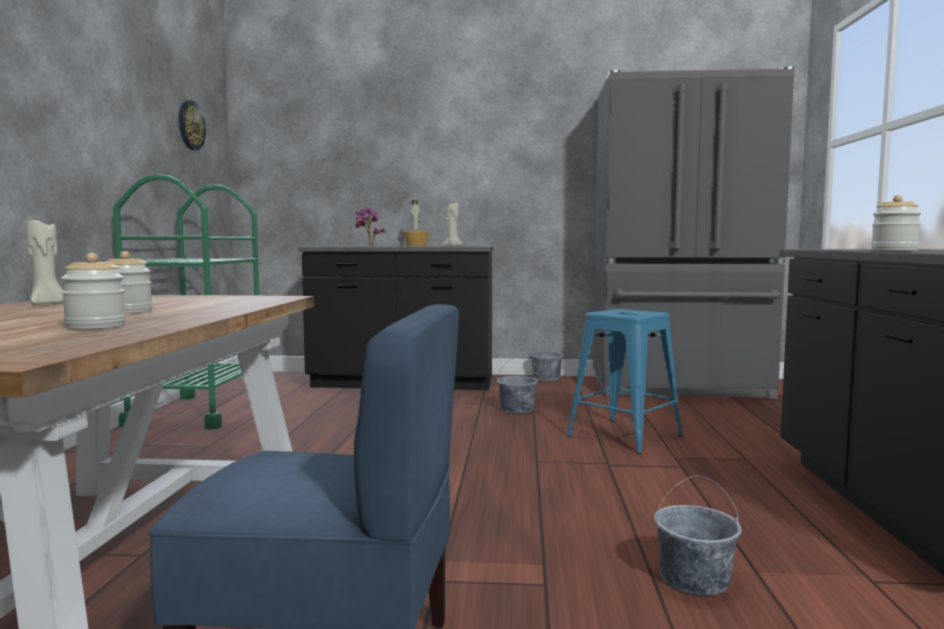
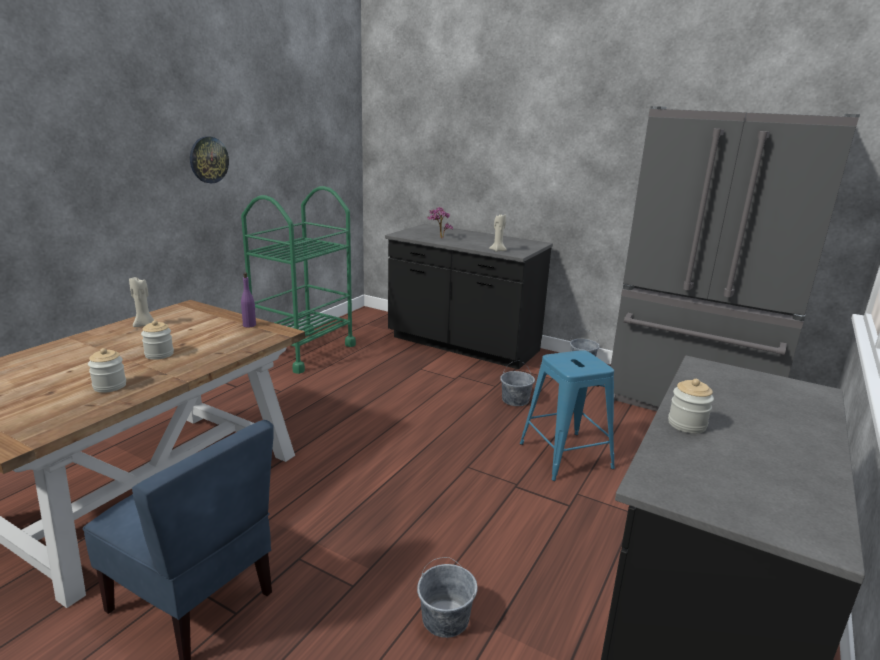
camera: 25 degrees right, 15 degrees up
wall clock [179,100,206,150] -> wall clock moved to [190,136,229,183]
potted plant [403,200,430,246] -> none
none -> purple bottle [241,272,256,327]

